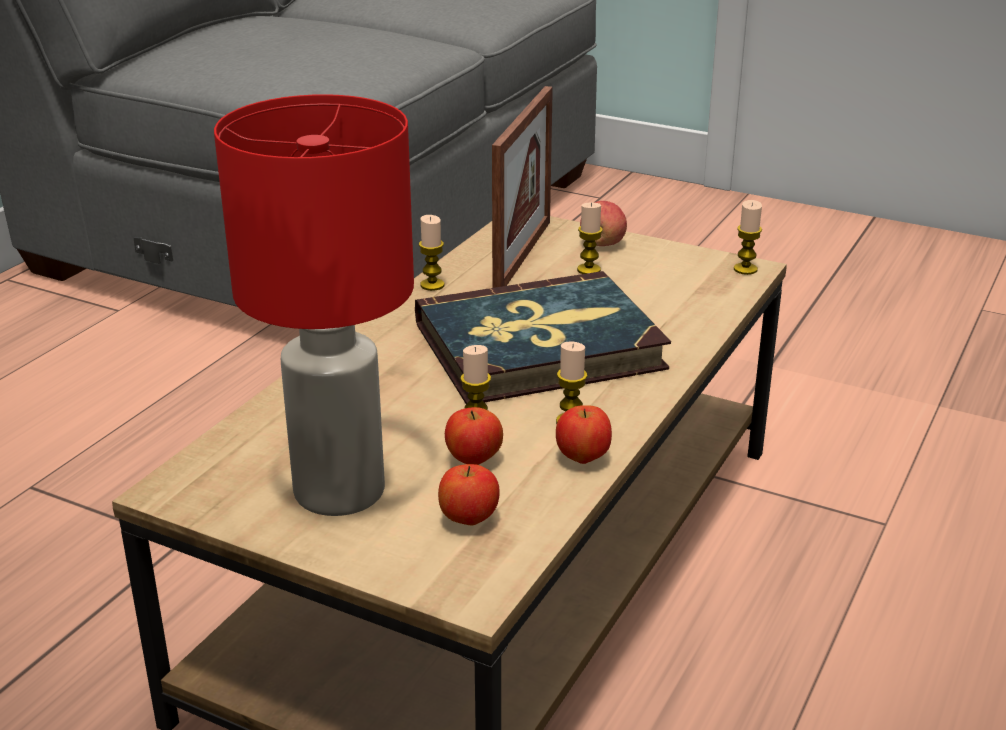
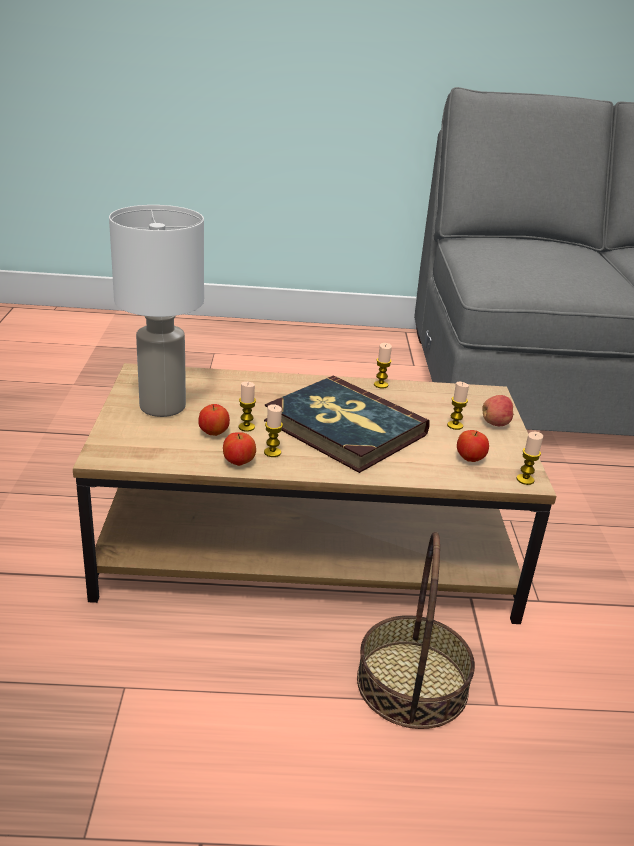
camera: 60 degrees right, 0 degrees up
red table lamp [214,94,414,516] -> white table lamp [109,205,204,417]
apple [438,464,500,525] -> apple moved to [457,430,489,462]
picture frame [492,86,553,288] -> none
none -> basket [357,532,475,729]

